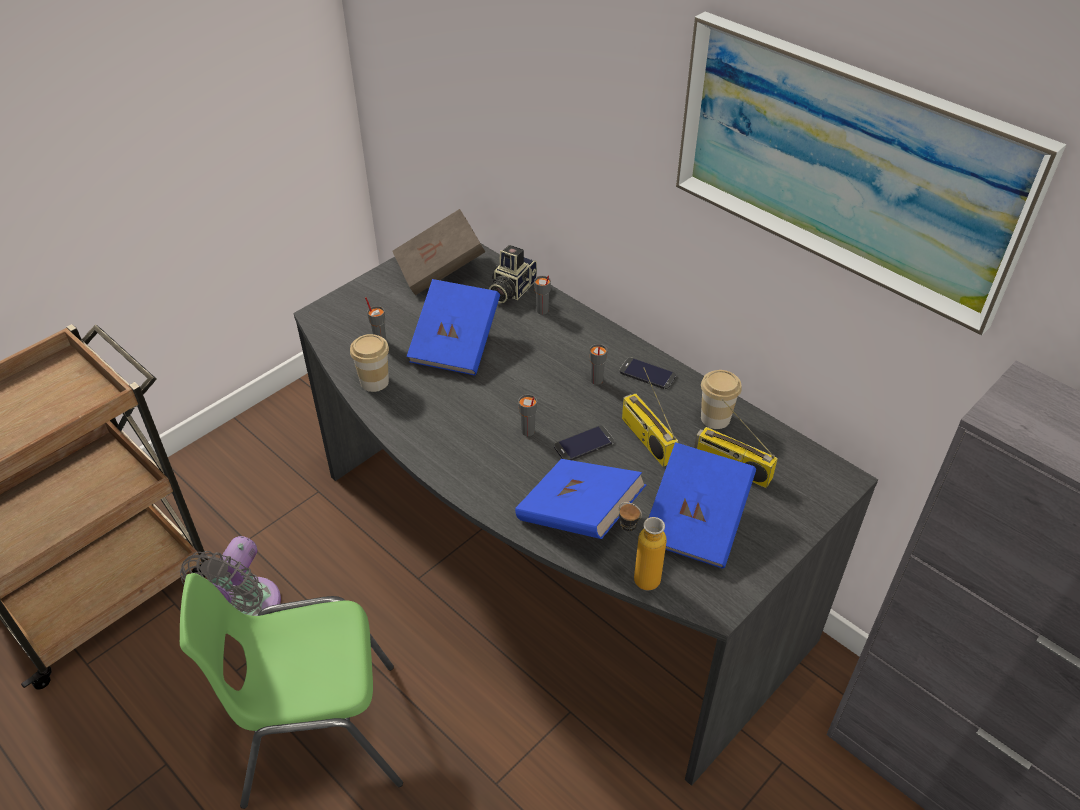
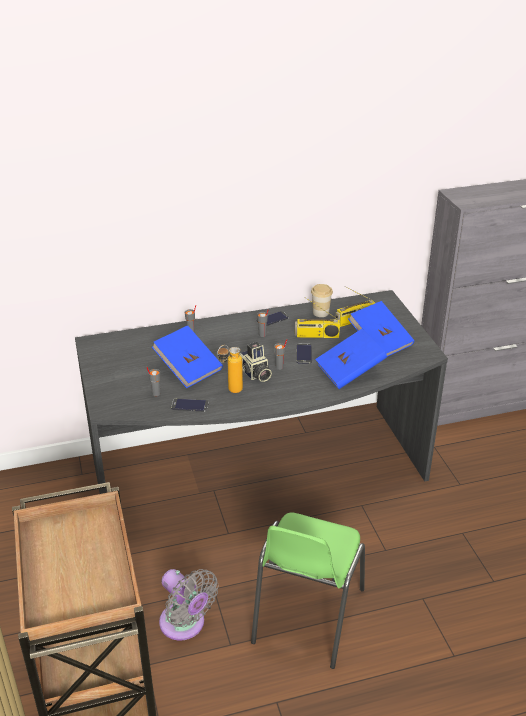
camera: 60 degrees left, 10 degrees down
cup [350,334,389,392] -> phone [171,399,209,412]
brown book [392,209,485,295] -> none
camera [489,245,537,303] -> camera moved to [239,342,272,382]
bottle [619,502,667,590] -> bottle moved to [218,345,243,393]
picture [676,11,1066,335] -> none

